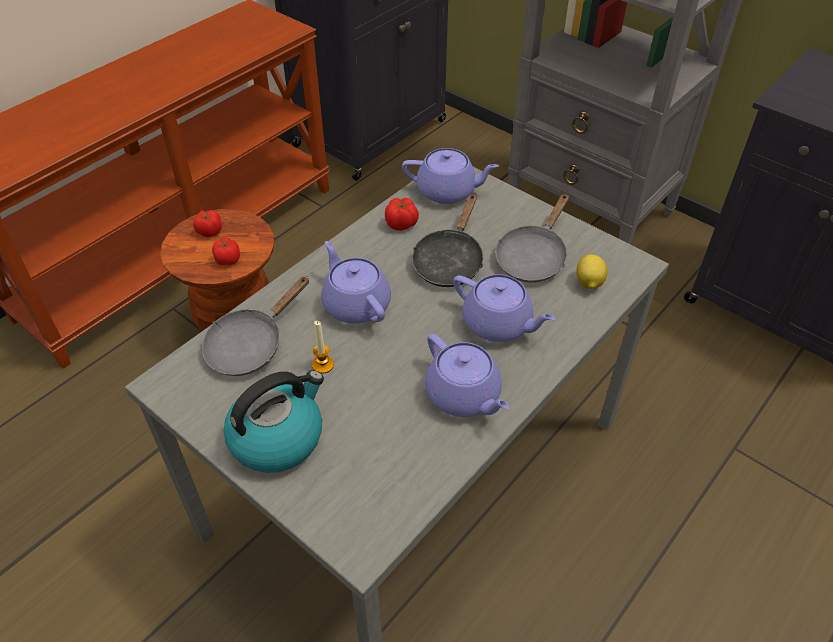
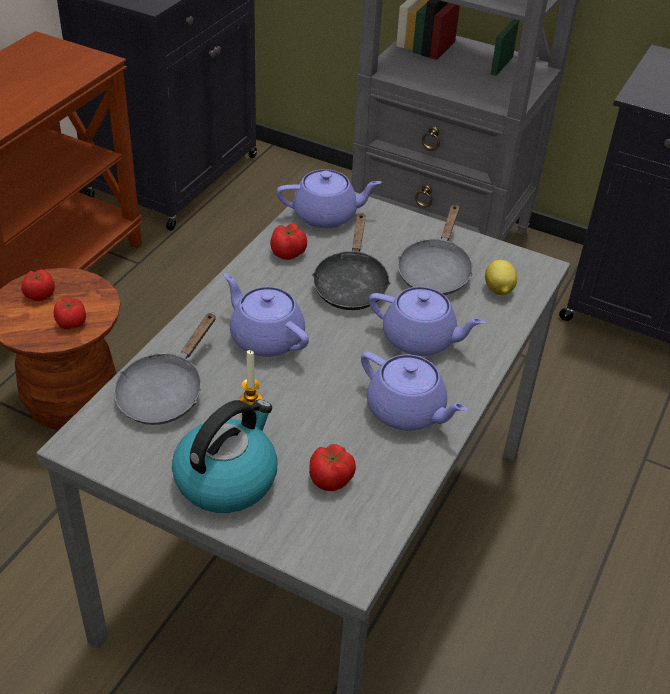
camera: 15 degrees left, 5 degrees down
none -> tomato [309,444,356,491]

